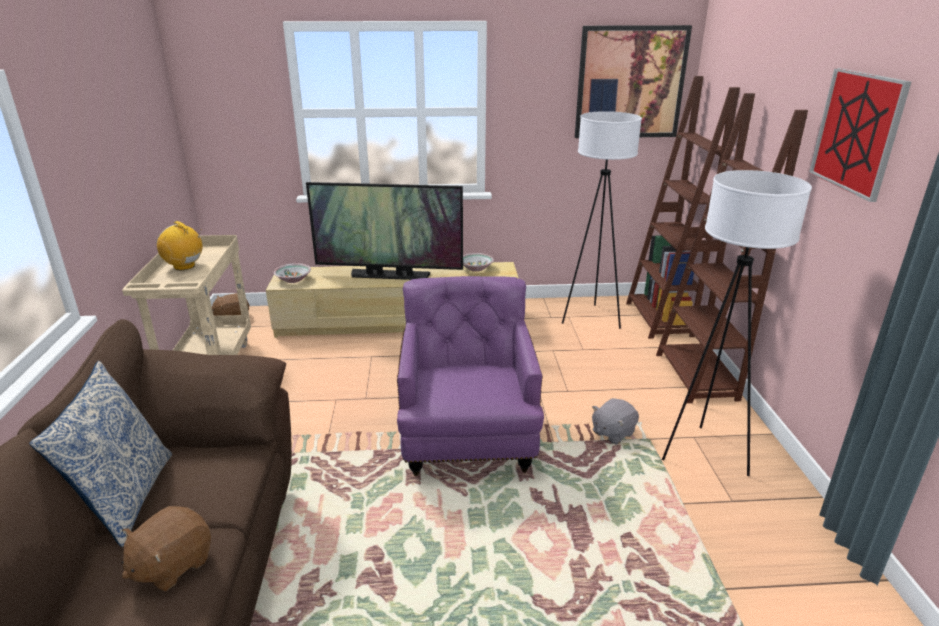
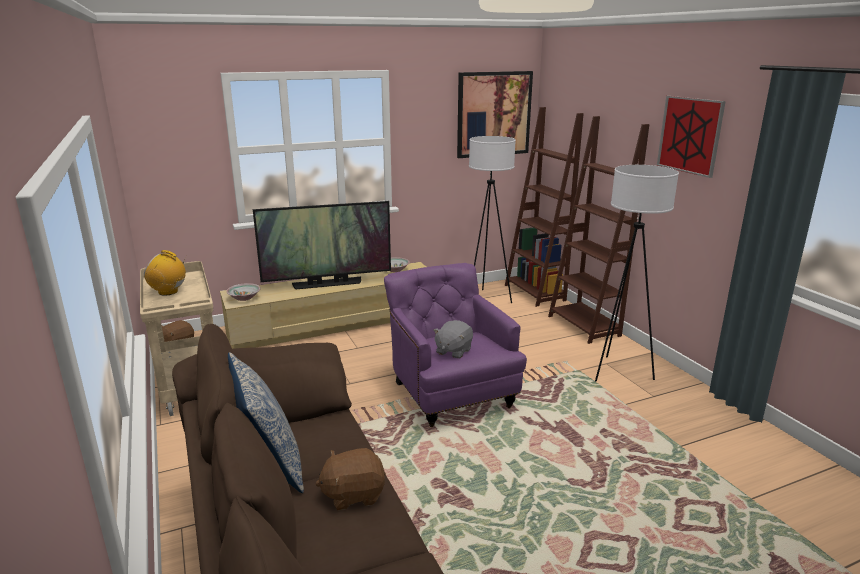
camera: 20 degrees left, 5 degrees down
brown plush toy [122,506,211,591] -> brown plush toy turned 60 degrees clockwise [315,448,386,511]
grey plush toy [592,398,639,445] -> grey plush toy moved to [433,320,473,358]

